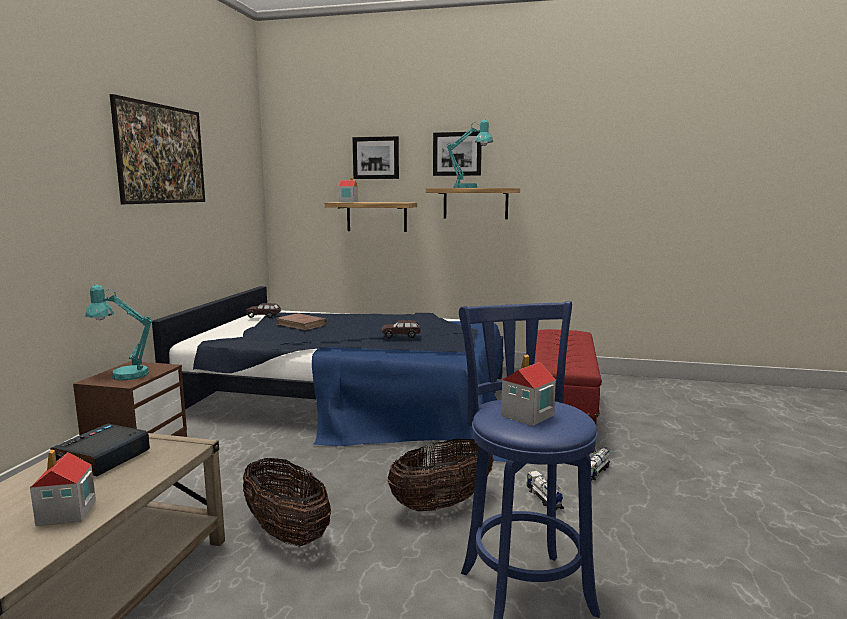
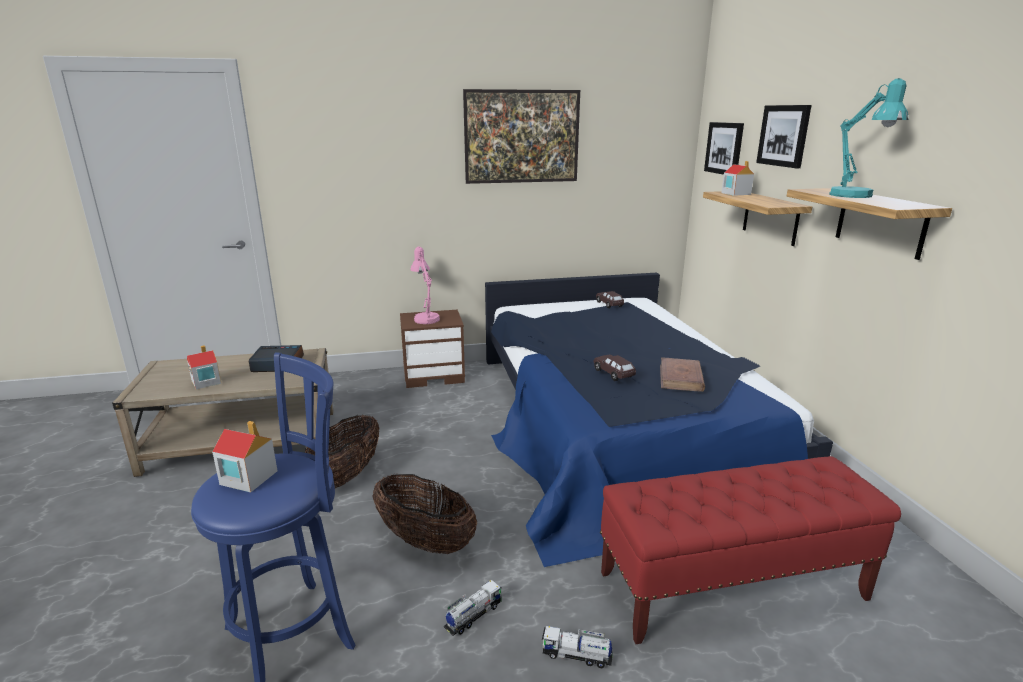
camera: 65 degrees right, 10 degrees up
turquoise table lamp [85,285,152,380] -> pink table lamp [410,246,440,324]
brown book [276,313,327,330] -> brown book moved to [660,357,705,392]
picture [433,132,482,176] -> picture moved to [704,122,744,175]

